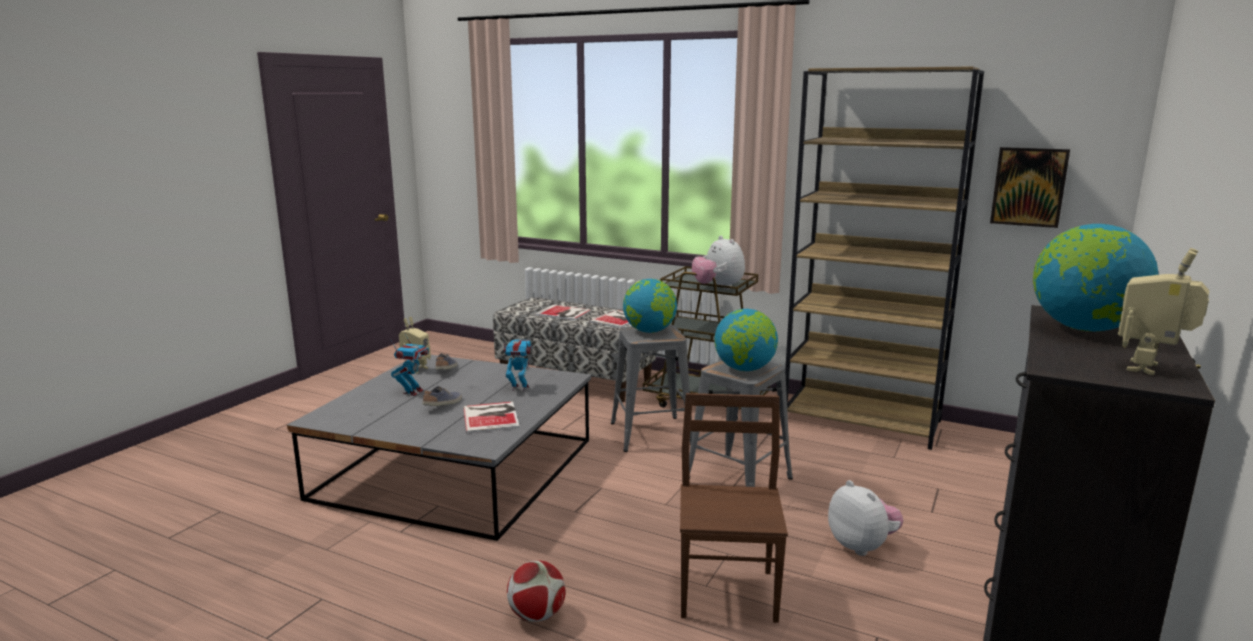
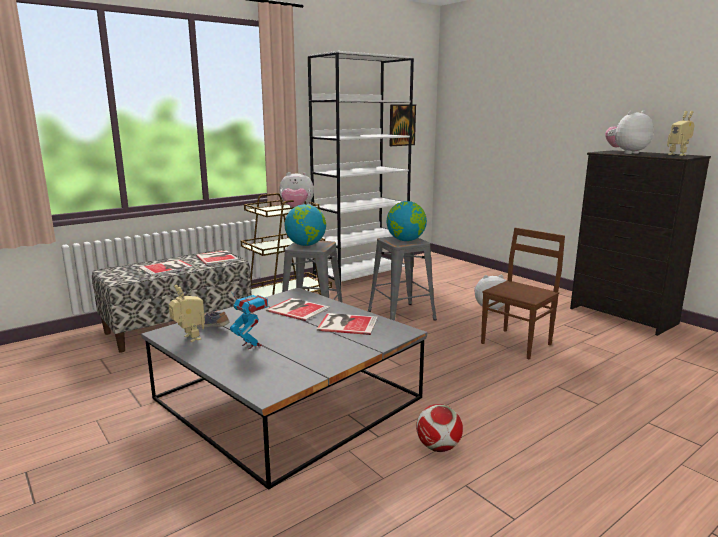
camera: 65 degrees left, 0 degrees up
shoe [422,386,462,406] -> none
toy robot [503,339,532,391] -> book [266,298,330,321]
football [507,560,566,622] -> football moved to [416,404,463,452]
brown chair [680,393,788,623] -> brown chair turned 105 degrees clockwise [481,228,565,359]
brown bookcase [785,66,984,450] -> white bookcase [308,51,414,285]
globe [1033,224,1158,332] -> plush toy [605,111,654,154]

